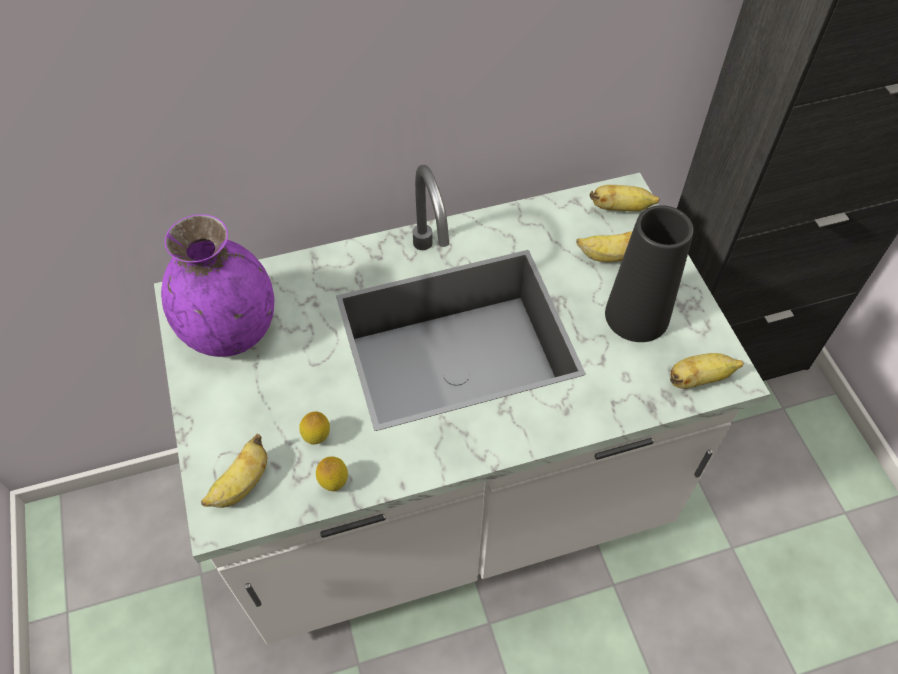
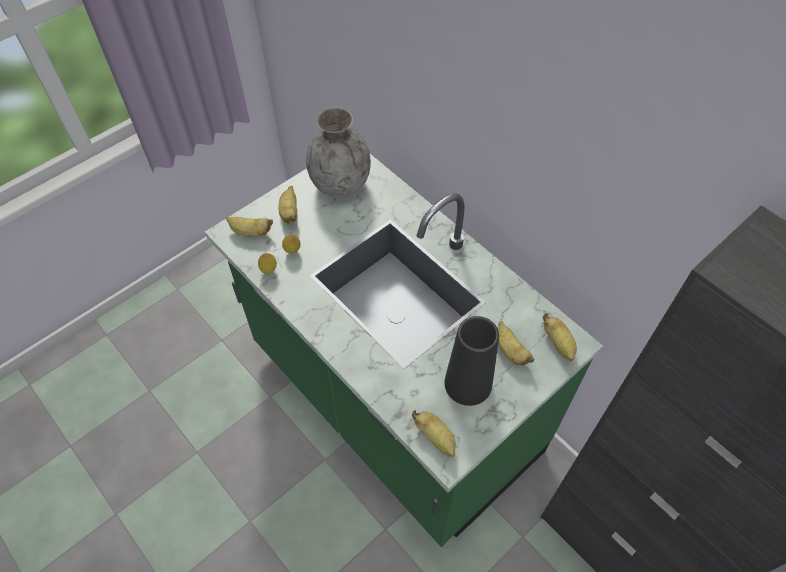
camera: 65 degrees right, 0 degrees up
white counter [154,165,770,644] -> green counter [205,154,603,547]
purple vase [161,214,274,357] -> grey vase [306,107,371,198]
none -> banana [278,186,298,224]

